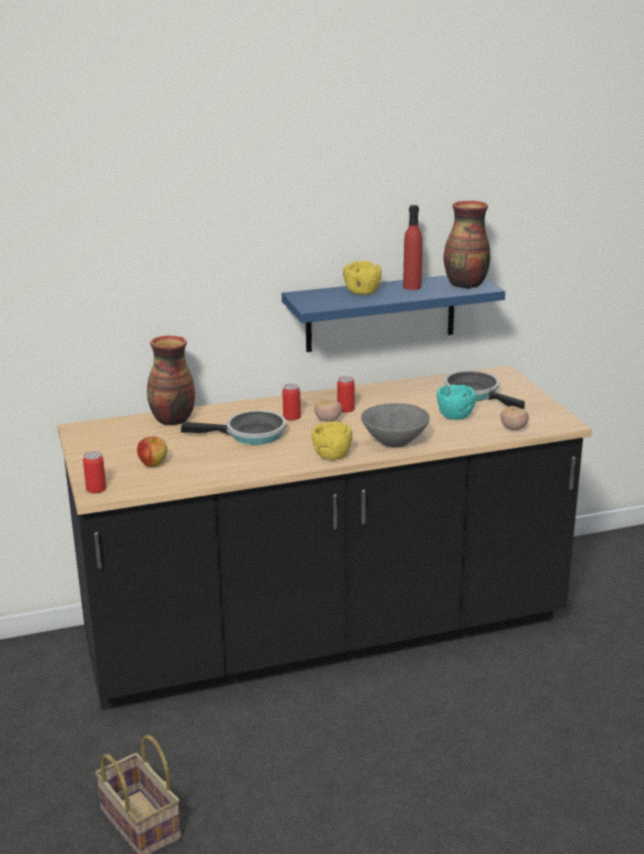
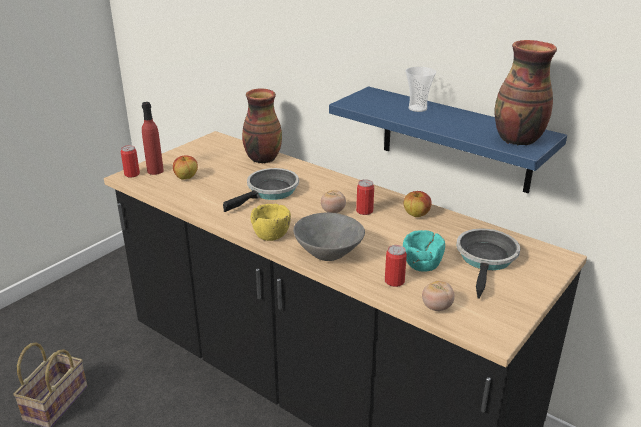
camera: 55 degrees right, 5 degrees up
frying pan [181,410,286,445] -> frying pan turned 105 degrees counterclockwise [223,168,299,212]
can [282,383,301,421] -> can moved to [385,245,407,287]
yellow bowl [343,261,382,295] -> cup [405,67,436,112]
red bottle [403,205,423,290] -> red bottle moved to [142,102,164,175]
none -> apple [404,191,432,217]

